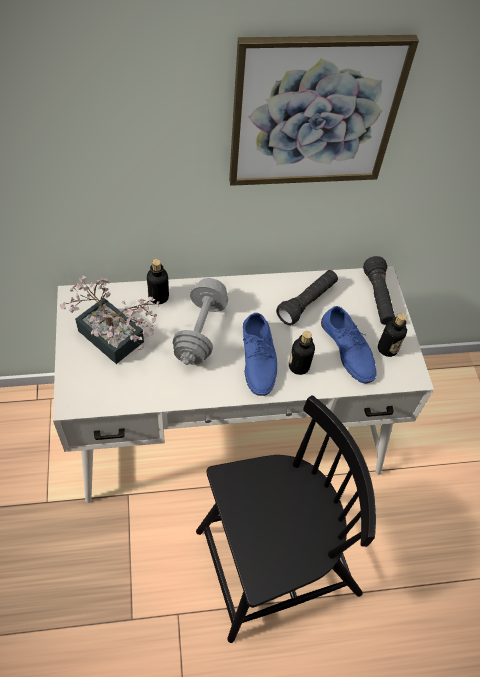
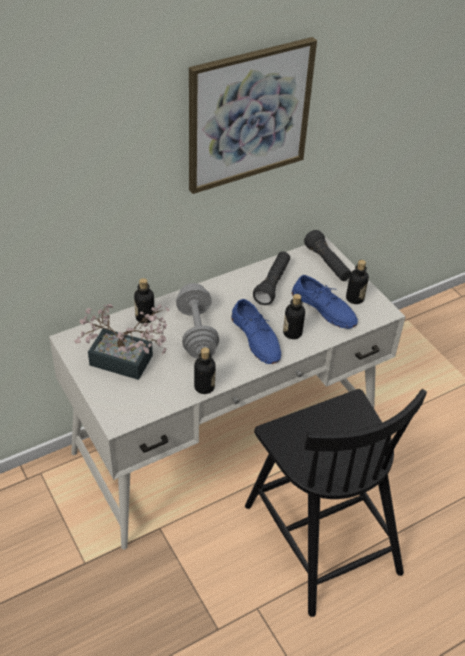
camera: 20 degrees left, 10 degrees down
black chair [196,395,376,643] -> black chair turned 105 degrees clockwise [245,389,427,617]
none -> bottle [194,347,216,394]

